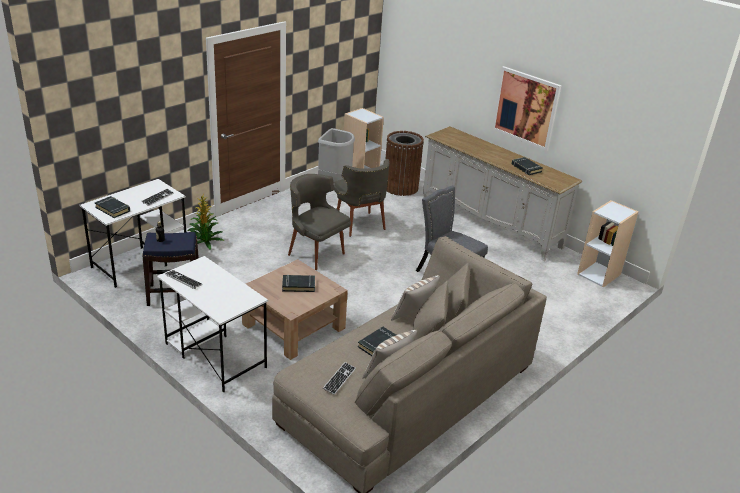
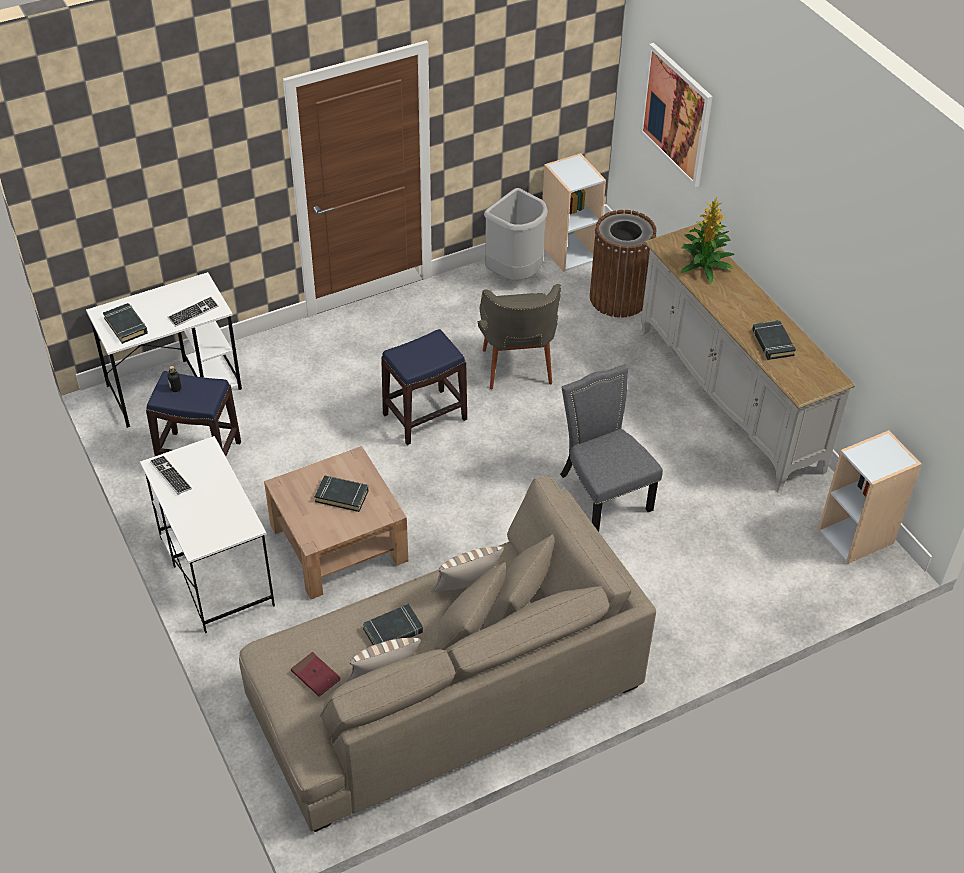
camera: 20 degrees right, 15 degrees up
potted plant [188,194,224,250] -> potted plant moved to [681,197,734,283]
grey chair [288,174,351,270] -> stool [381,329,467,445]
keyboard [323,362,356,395] -> red book [291,652,341,697]
picture [492,66,561,151] -> picture moved to [639,43,713,187]

